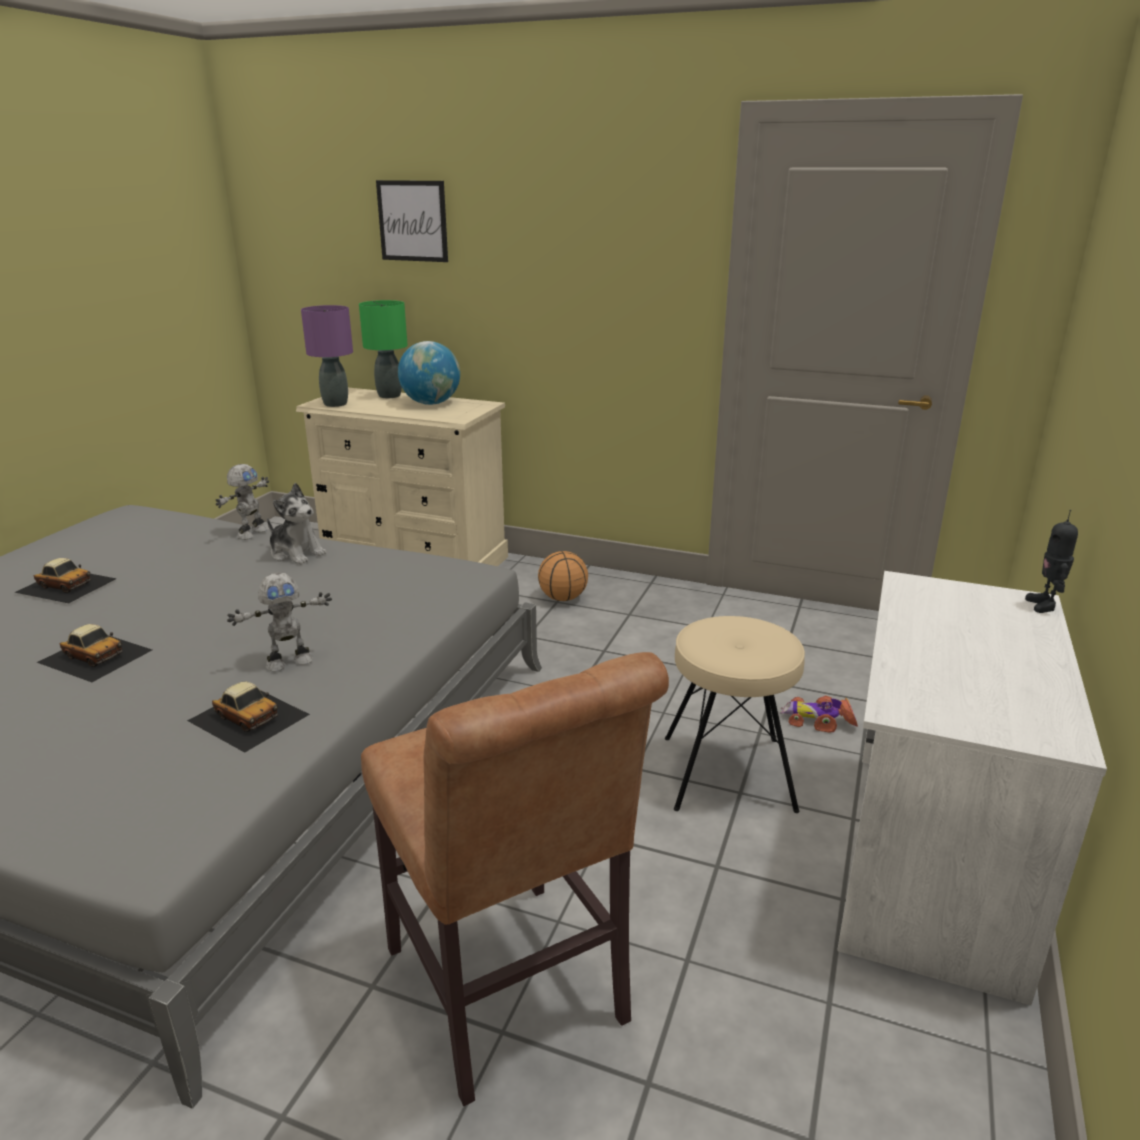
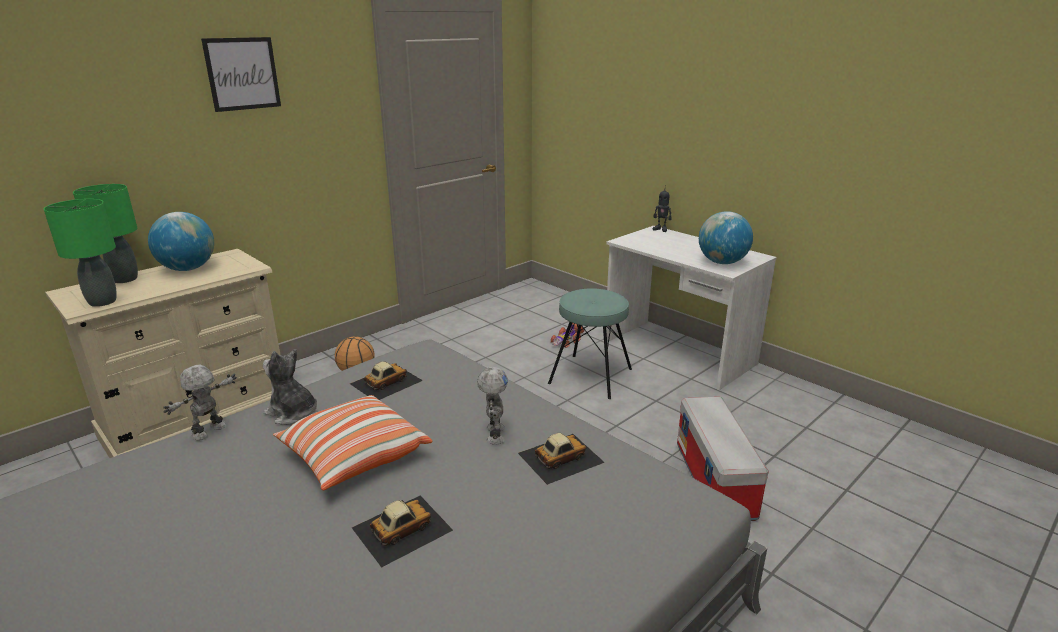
camera: 65 degrees left, 0 degrees up
toy car [14,558,117,603] -> toy car moved to [350,361,423,400]
toy robot [216,464,269,540] -> toy robot turned 105 degrees counterclockwise [163,364,237,440]
plush toy [267,483,327,565] -> plush toy turned 120 degrees counterclockwise [263,349,317,425]
purple table lamp [301,305,353,407] -> green table lamp [44,199,117,307]
brown chair [361,652,669,1106] -> storage box [677,397,769,521]
picture [376,180,448,262] -> picture moved to [201,37,281,112]
beige stool [665,616,805,813] -> turquoise stool [548,288,632,399]
none -> pillow [273,395,432,490]
none -> globe [699,211,753,264]

